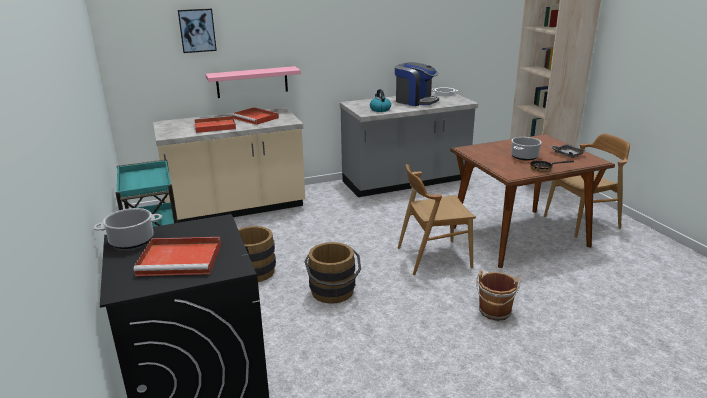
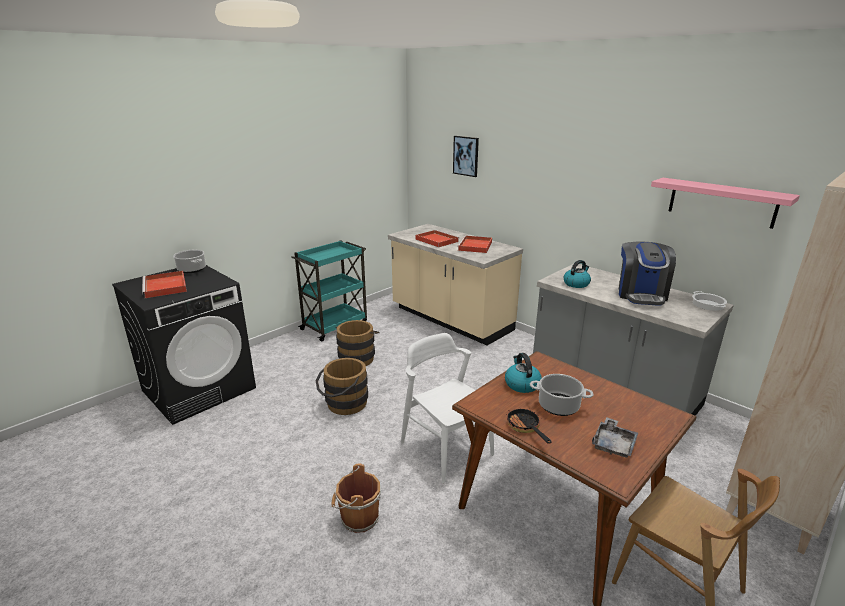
camera: 65 degrees right, 0 degrees up
pink shelf [205,66,301,98] -> pink shelf moved to [651,178,800,229]
brown chair [398,164,476,275] -> white chair [401,333,494,484]
none -> kettle [505,353,542,393]

